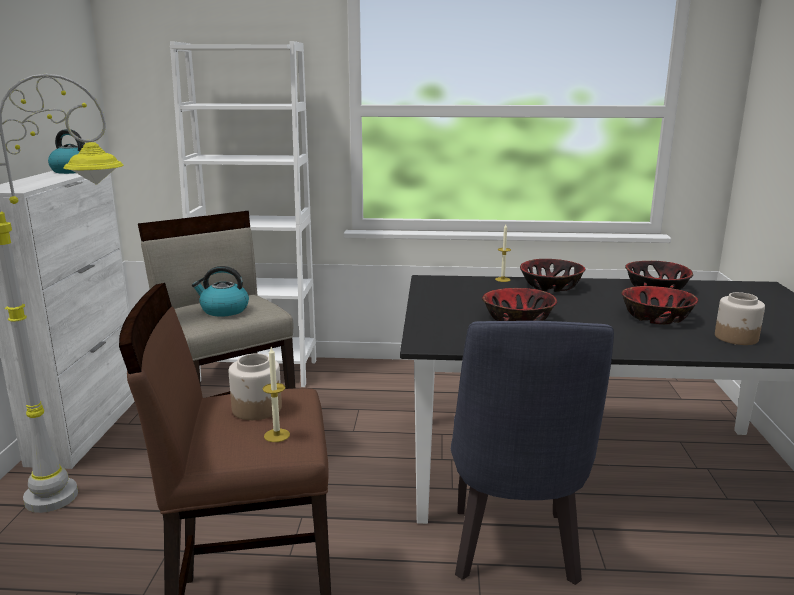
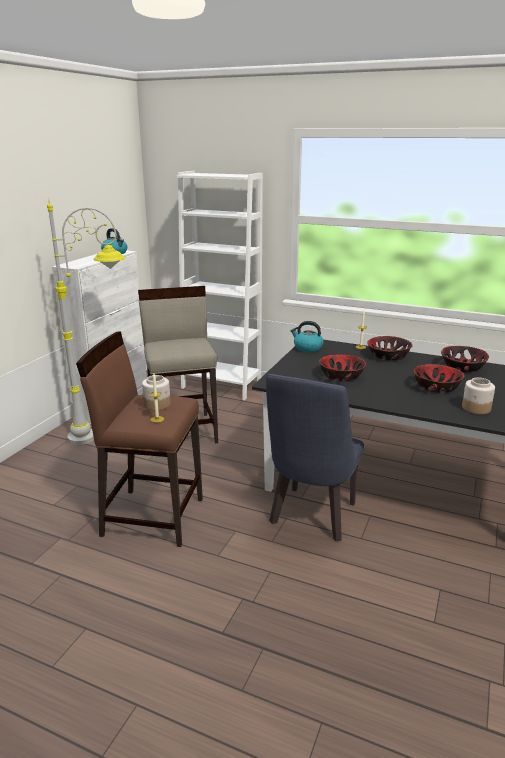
camera: 20 degrees right, 5 degrees up
kettle [192,266,249,317] -> kettle moved to [290,321,324,352]

